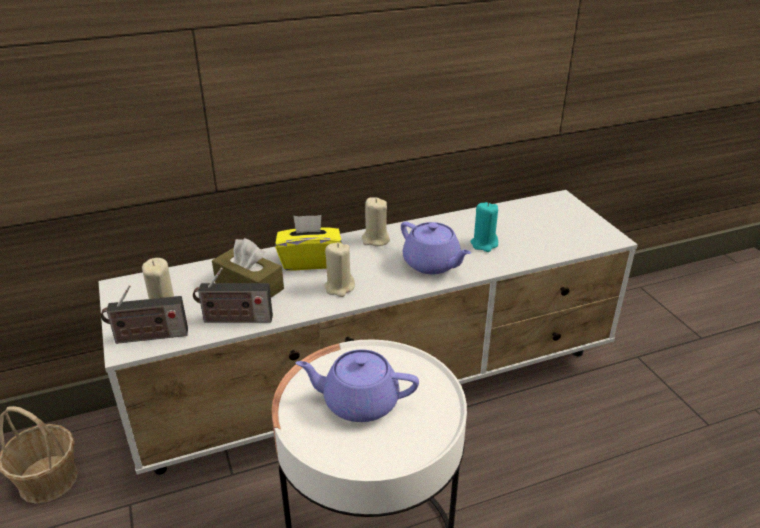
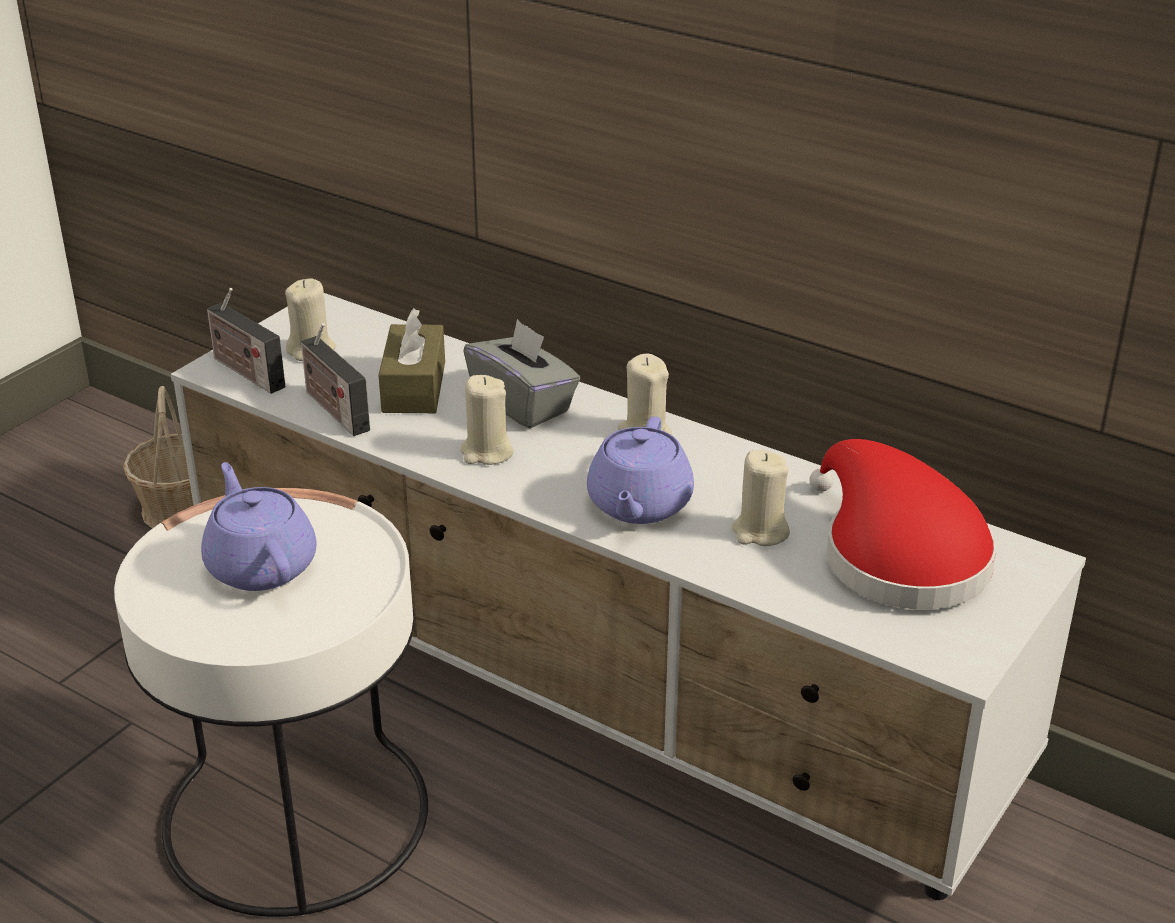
camera: 55 degrees right, 0 degrees up
yellow tissue box [275,215,342,271] -> grey tissue box [463,319,580,428]
turquoise candle [471,202,498,252] -> beige candle [732,450,790,546]
none -> red hat [809,439,997,609]

